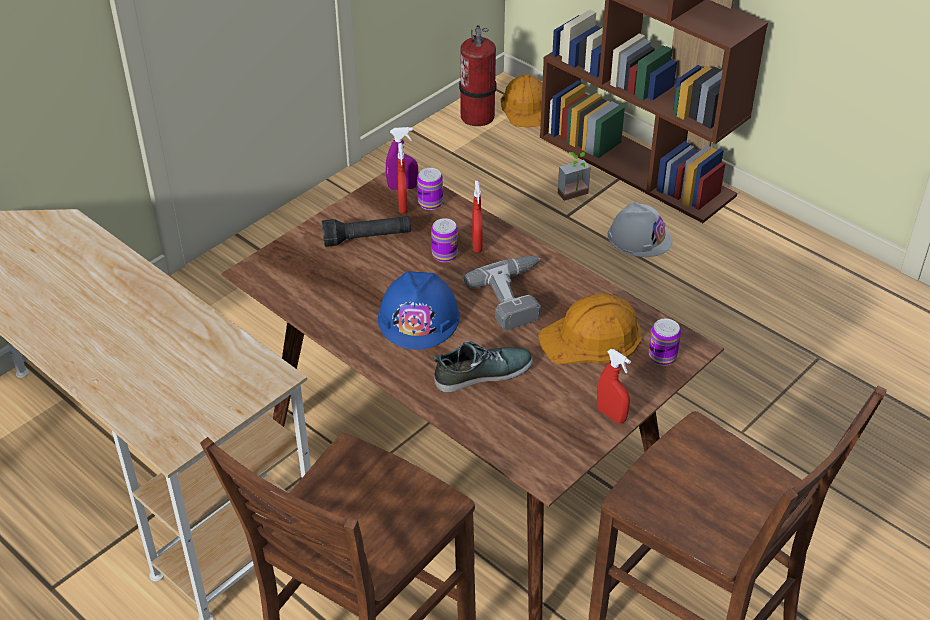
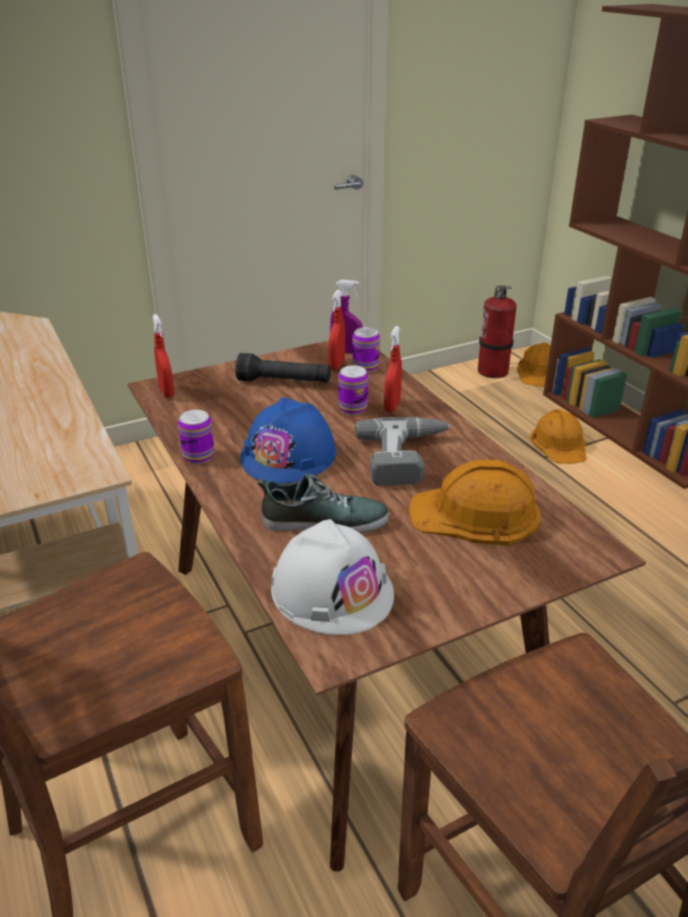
camera: 20 degrees right, 10 degrees down
potted plant [558,152,591,201] -> orange hard hat [530,409,587,464]
red spray bottle [597,349,631,423] -> red spray bottle moved to [152,314,175,398]
white hard hat [608,202,672,257] -> white hard hat moved to [271,519,394,635]
can [649,318,681,365] -> can moved to [178,410,214,464]

